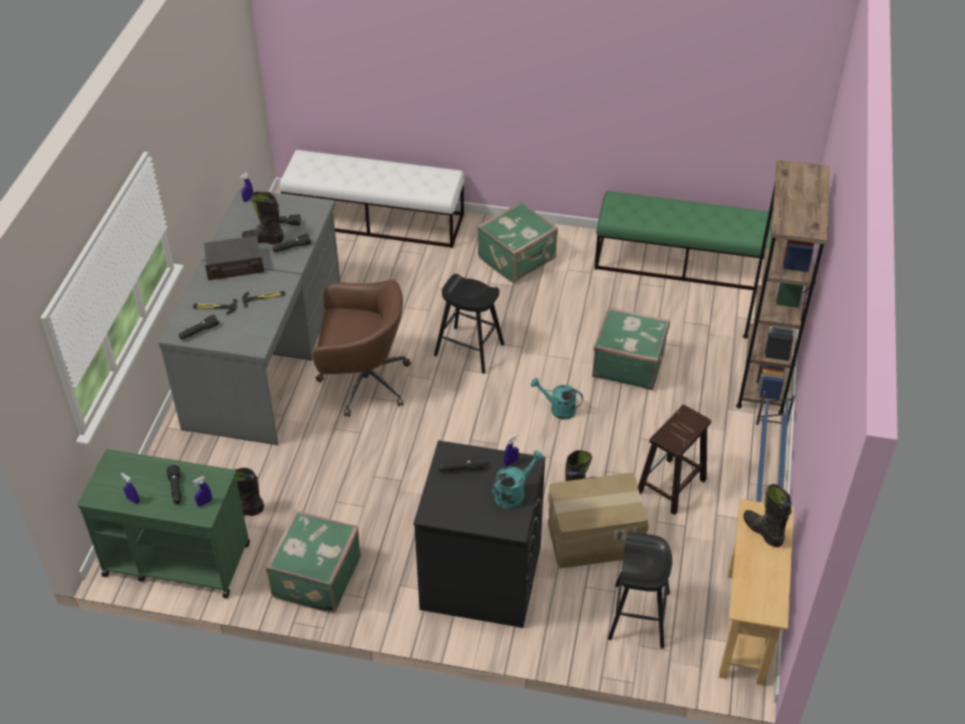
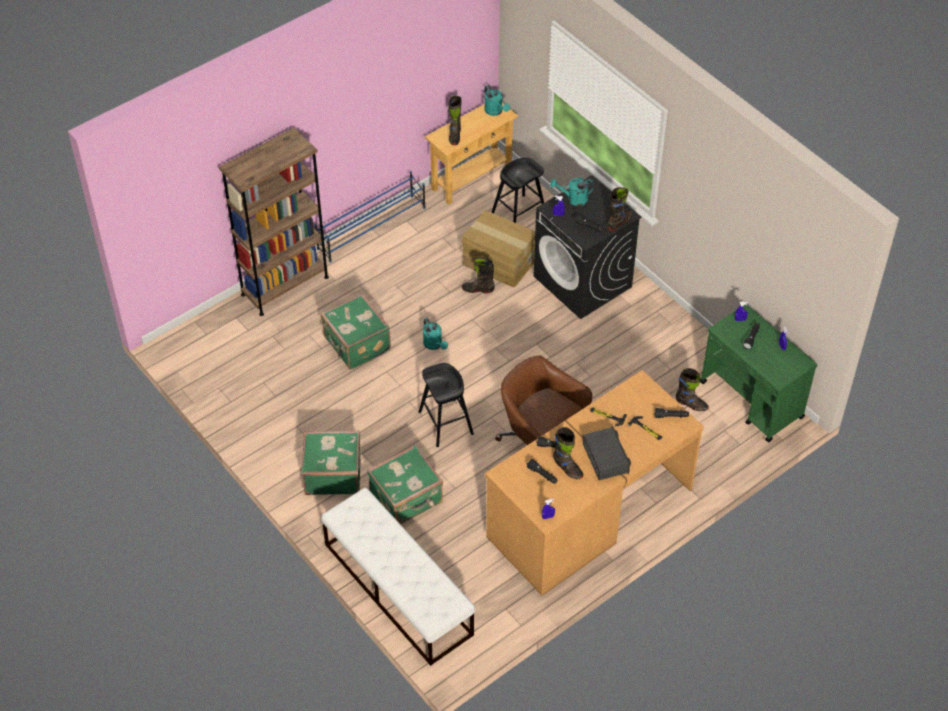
camera: 140 degrees left, 5 degrees up
grey desk [158,188,340,445] -> brown desk [485,370,704,595]
radio [204,236,264,280] -> radio turned 45 degrees clockwise [583,426,631,480]
green suitcase [266,510,361,613] -> green suitcase moved to [367,445,443,524]
green bench [595,191,773,290] -> none
brown stool [638,404,711,515] -> none
none -> turquoise watering can [484,85,510,116]
none -> black boot [608,187,632,231]

